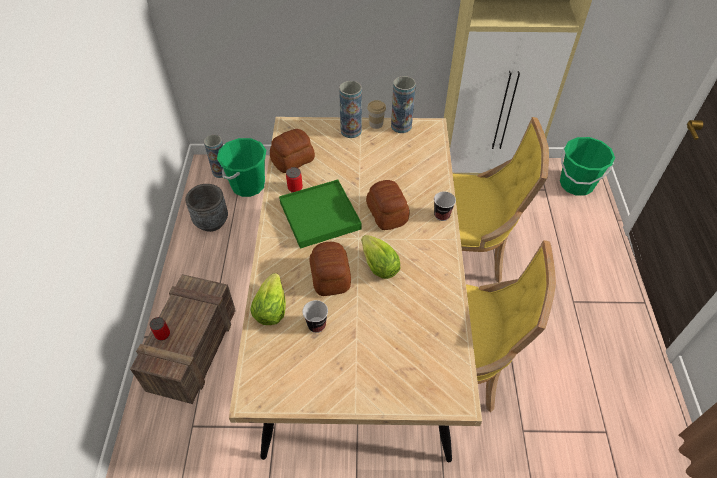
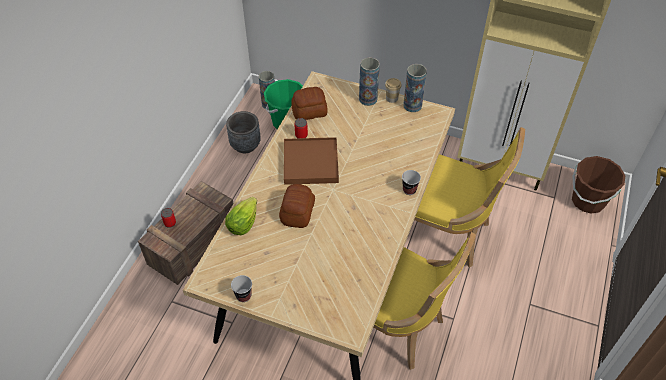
camera: 20 degrees right, 0 degrees up
green tray [279,179,362,249] -> brown tray [284,137,339,185]
cup [303,300,328,333] -> cup moved to [231,275,252,302]
lettuce [361,235,401,279] -> none
bread [366,180,410,230] -> none
green bucket [560,137,615,196] -> brown bucket [572,156,625,214]

